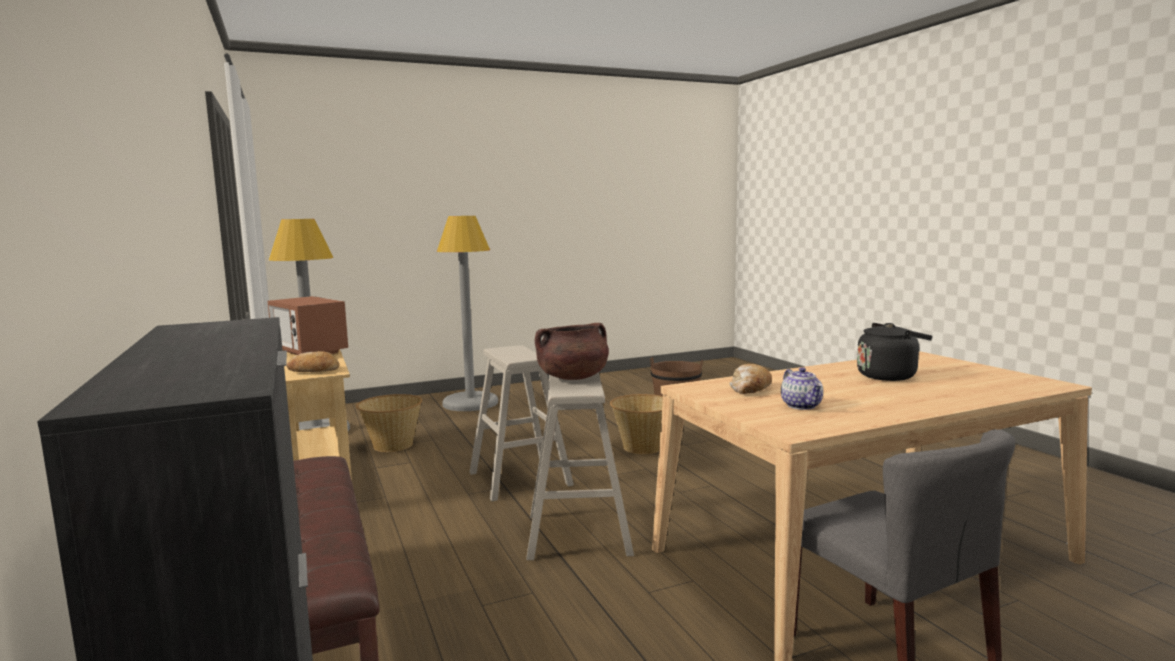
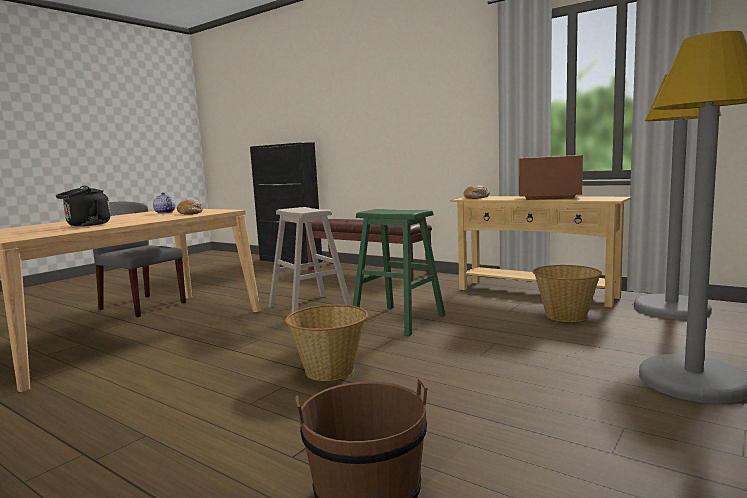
camera: 150 degrees right, 0 degrees up
beige stool [469,345,574,501] -> green stool [353,209,445,336]
brown cooking pot [535,323,609,380] -> none

